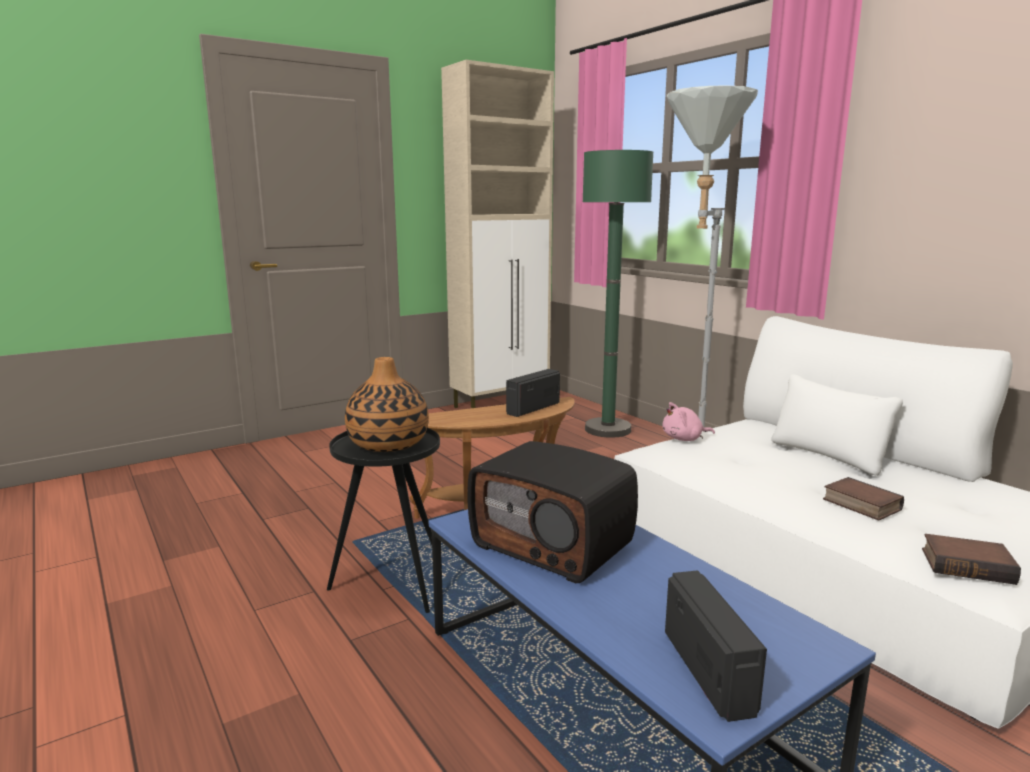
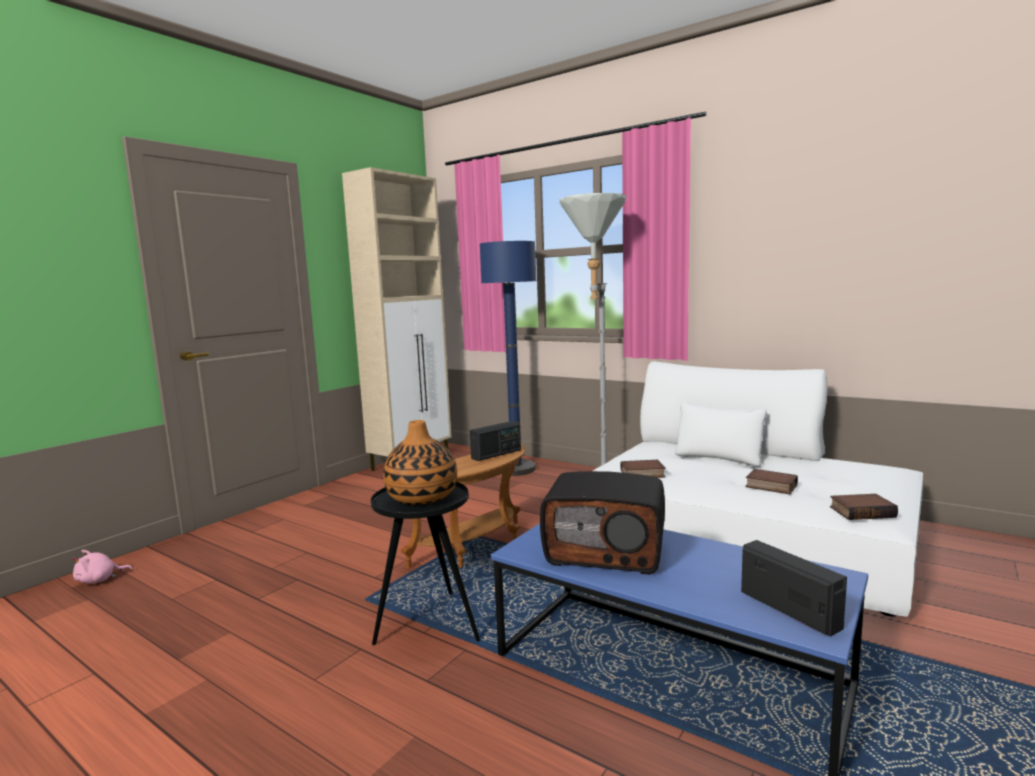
camera: 20 degrees left, 5 degrees down
radio [506,369,560,417] -> radio turned 150 degrees counterclockwise [470,421,521,461]
green floor lamp [583,150,653,438] -> blue floor lamp [480,241,536,476]
pink plush toy [662,402,715,441] -> pink plush toy moved to [72,550,133,584]
none -> book [620,460,666,478]

